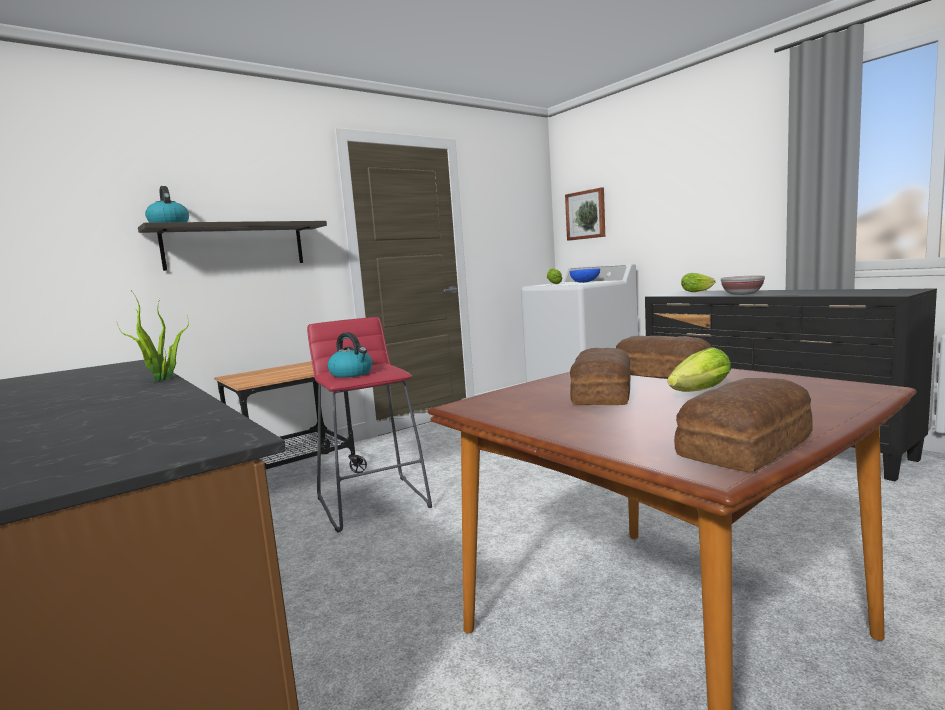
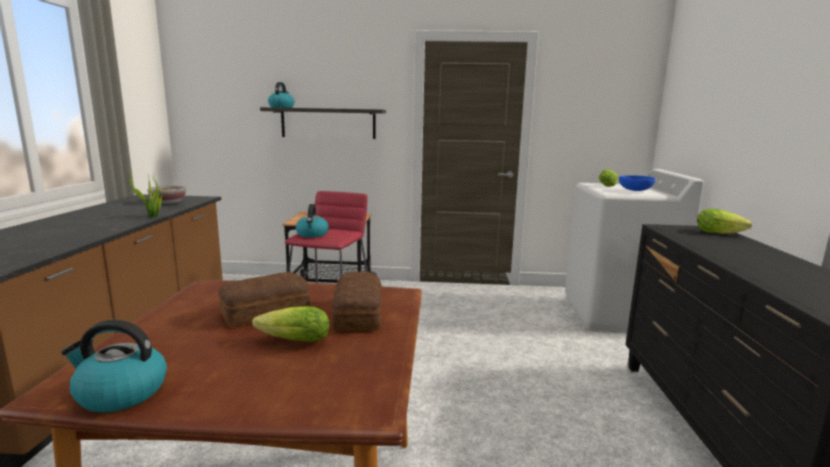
camera: 40 degrees right, 5 degrees up
picture [565,187,605,241] -> none
bread [674,378,813,472] -> kettle [61,320,167,412]
bowl [721,275,765,295] -> bowl moved to [147,186,186,204]

